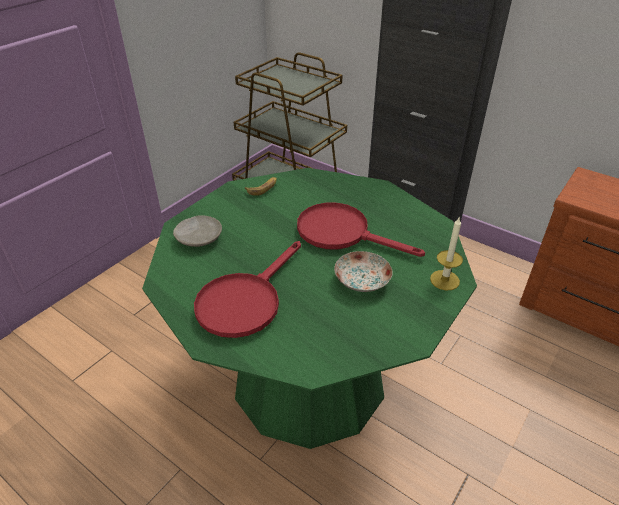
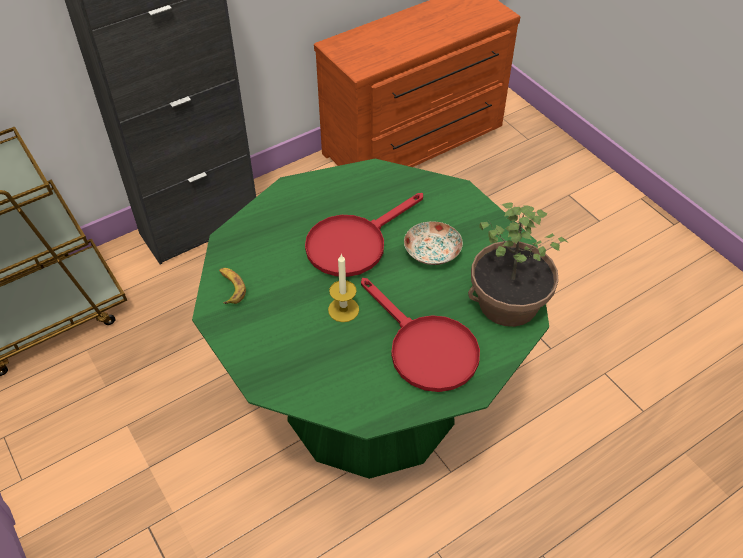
camera: 70 degrees left, 10 degrees up
beige plate [173,215,222,247] -> none
candle [430,216,463,291] -> candle moved to [328,254,359,322]
none -> potted plant [468,202,568,327]

